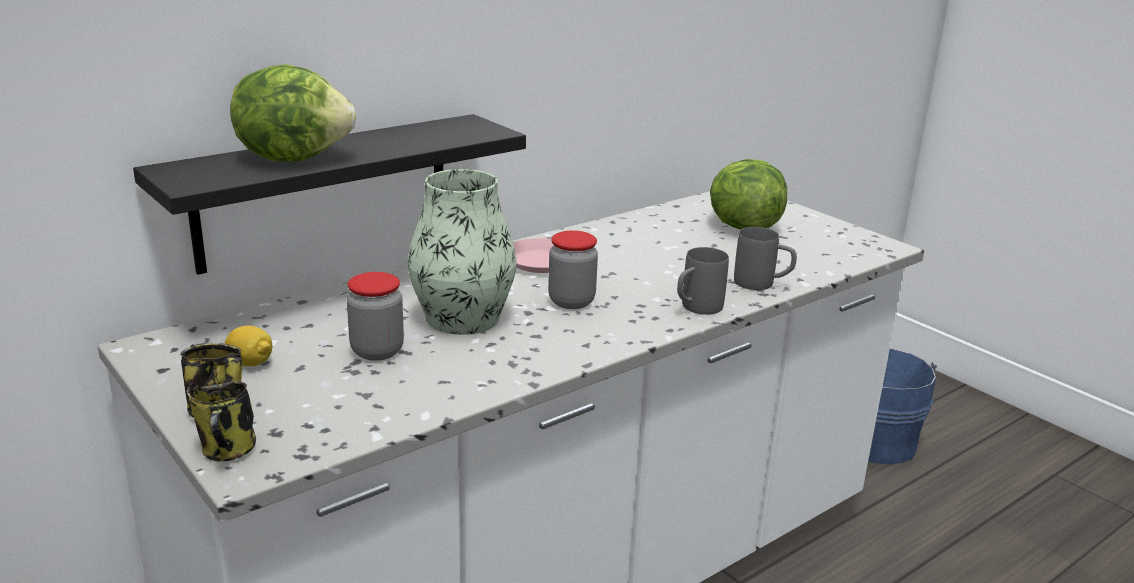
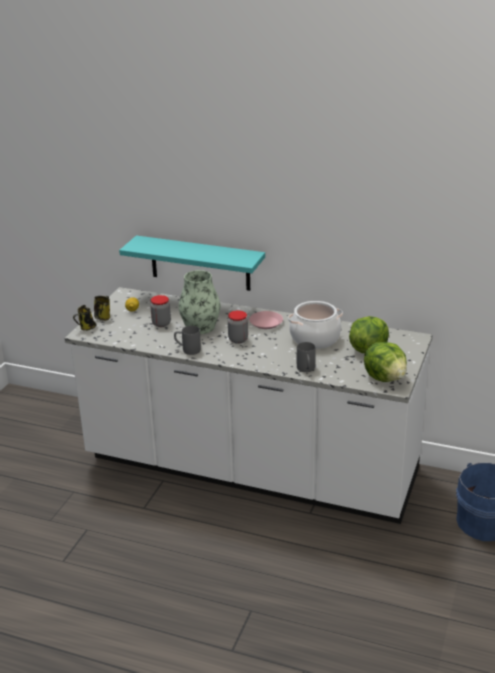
camera: 60 degrees right, 5 degrees up
black shelf [133,114,526,275] -> turquoise shelf [119,235,265,291]
lettuce [230,64,356,162] -> lettuce moved to [364,342,407,382]
grey mug [677,247,729,315] -> grey mug moved to [174,326,201,355]
none -> cooking pot [288,301,343,349]

